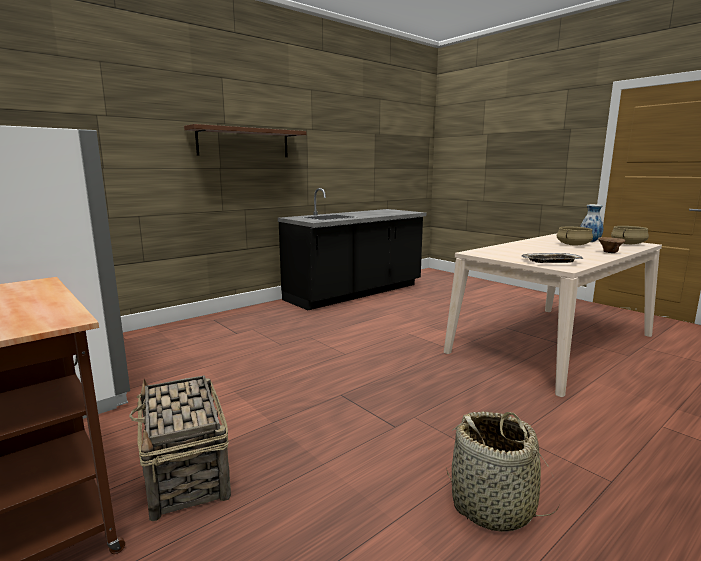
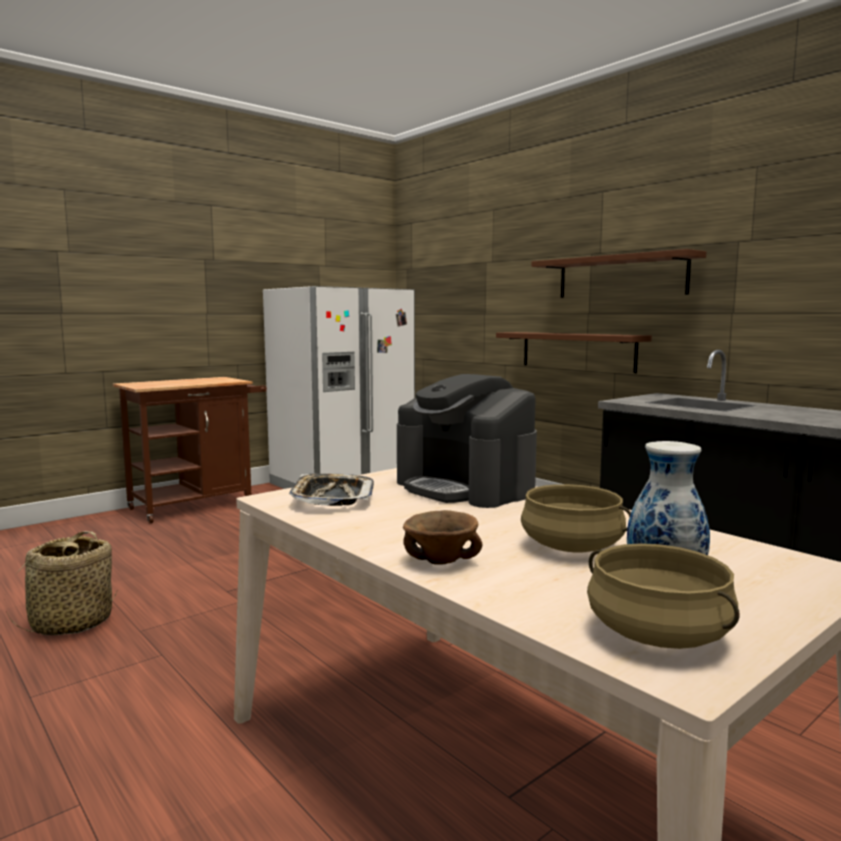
camera: 90 degrees right, 5 degrees down
basket [129,375,231,521] -> none
none -> coffee machine [397,374,537,508]
none -> brown shelf [496,332,652,373]

